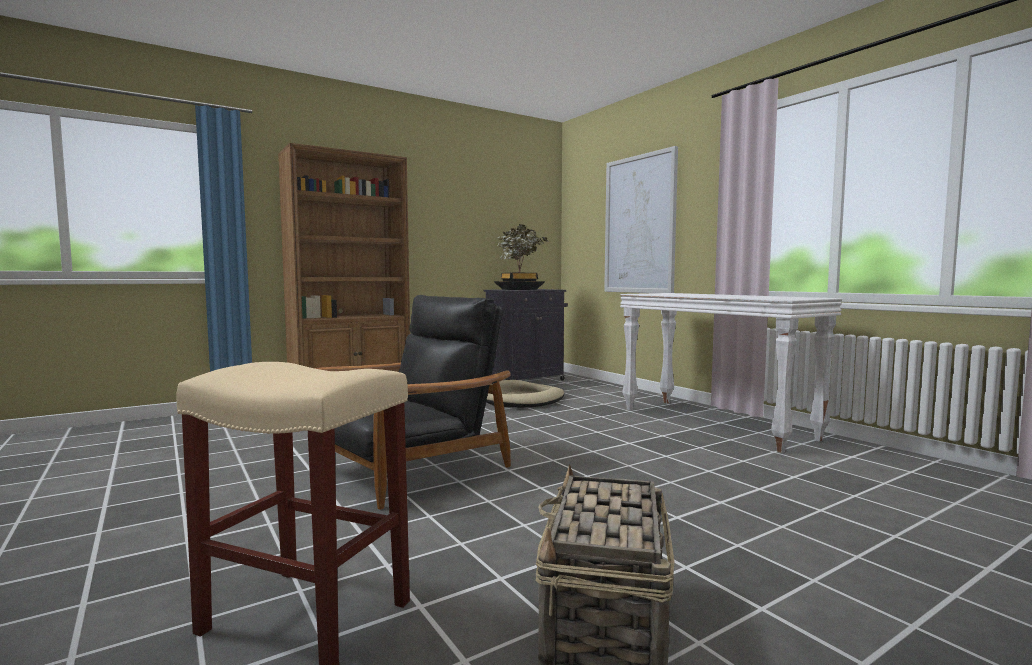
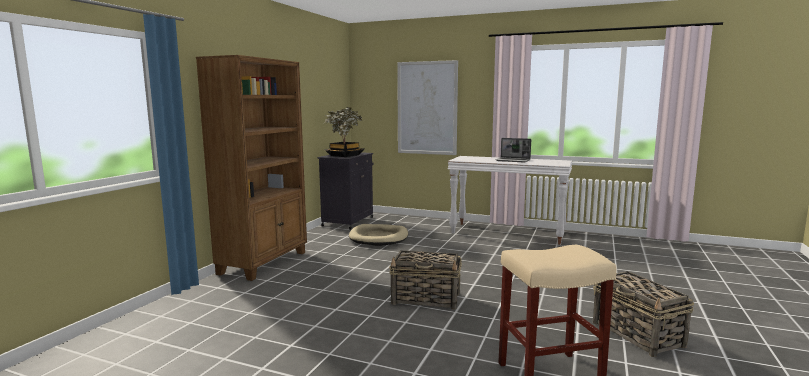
camera: 35 degrees left, 5 degrees up
black armchair [315,295,511,510] -> basket [389,250,462,310]
none -> laptop [496,138,531,163]

